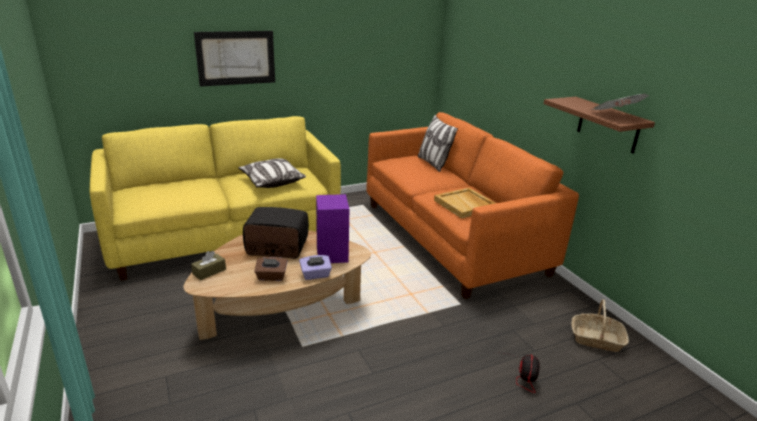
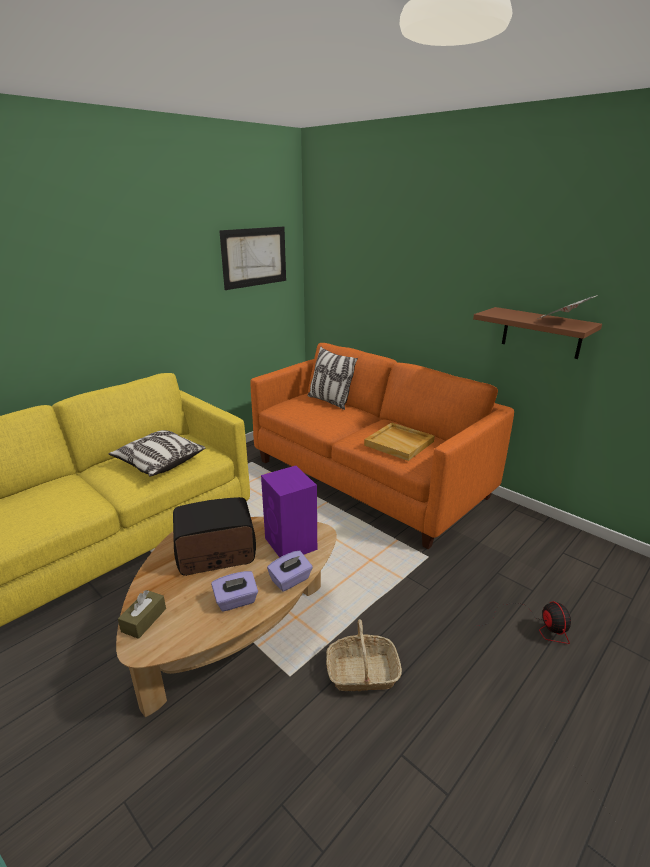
camera: 20 degrees left, 0 degrees up
picture [194,31,275,87] -> picture moved to [219,226,286,290]
brown tissue box [254,257,288,281] -> purple tissue box [211,571,258,612]
basket [571,299,629,352] -> basket moved to [326,619,402,691]

